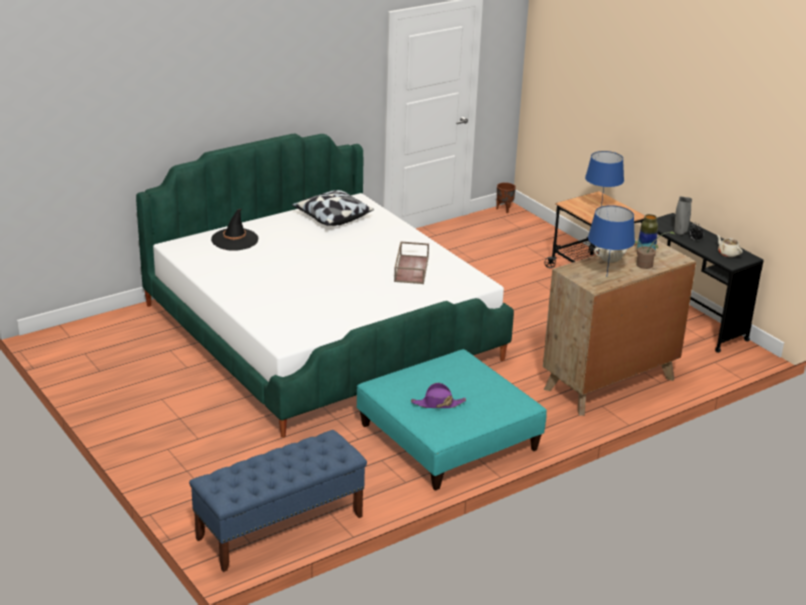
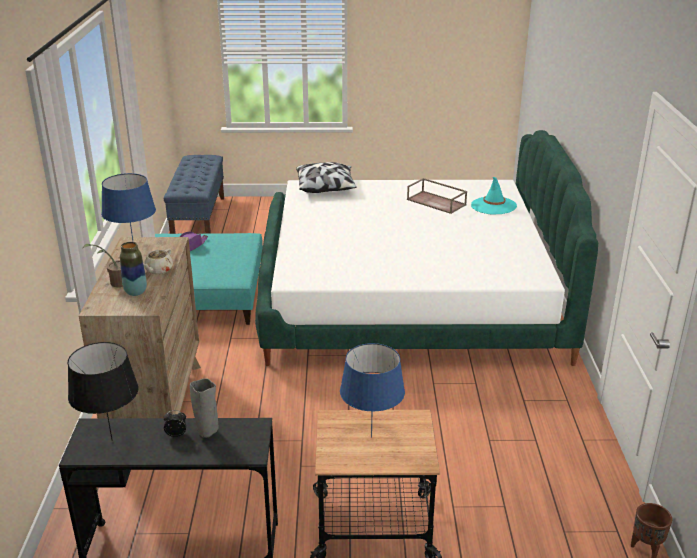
camera: 125 degrees right, 0 degrees up
black hat [211,209,258,251] -> turquoise hat [471,177,517,214]
pillow [292,190,374,226] -> pillow moved to [296,162,357,193]
brown tray [394,241,429,284] -> brown tray moved to [407,178,467,214]
beige teapot [717,235,743,257] -> black table lamp [68,342,139,441]

